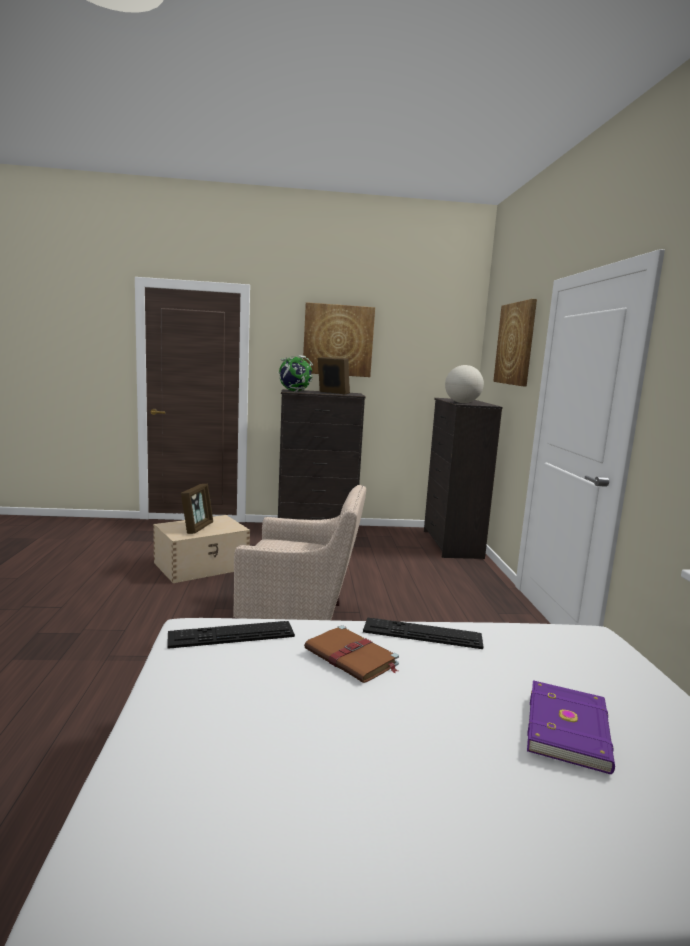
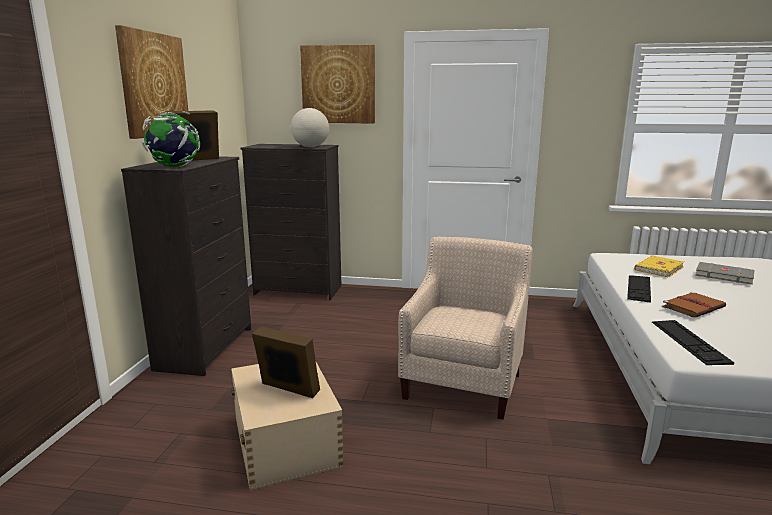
camera: 75 degrees left, 5 degrees up
purple book [527,680,615,774] -> grey book [695,262,754,285]
none -> yellow book [634,256,684,278]

